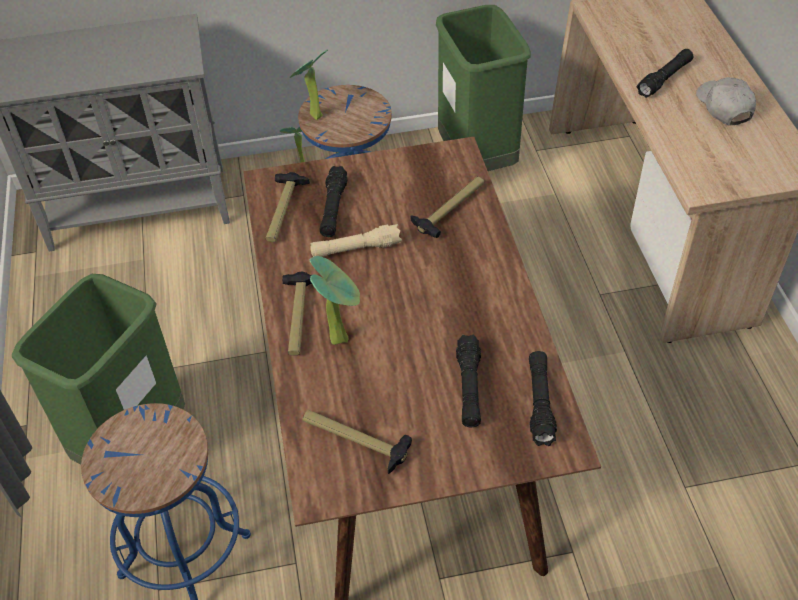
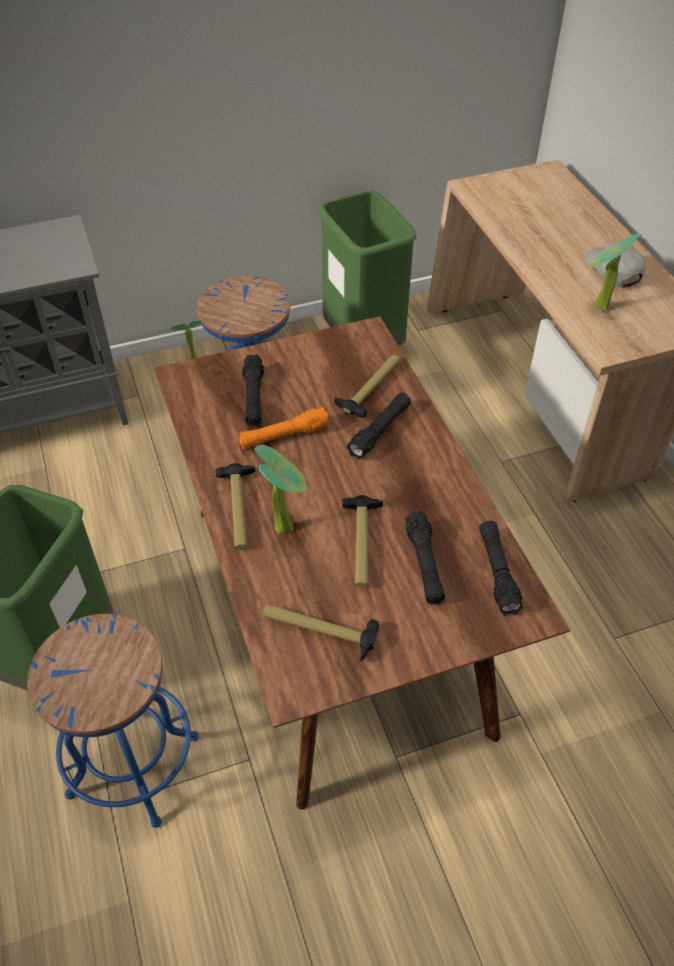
camera: 10 degrees left, 0 degrees up
hammer [266,172,310,242] -> hammer moved to [342,495,383,587]
potted plant [290,49,328,120] -> potted plant moved to [589,233,641,311]
beige flashlight [310,224,402,257] -> orange flashlight [239,407,330,449]
black flashlight [637,49,693,98] -> black flashlight moved to [346,393,411,460]

